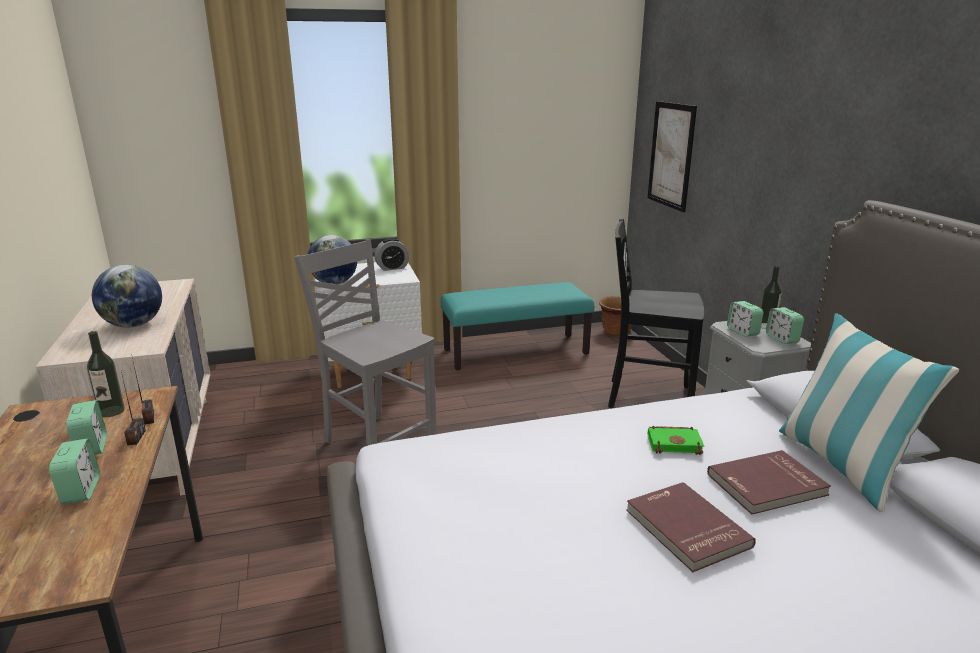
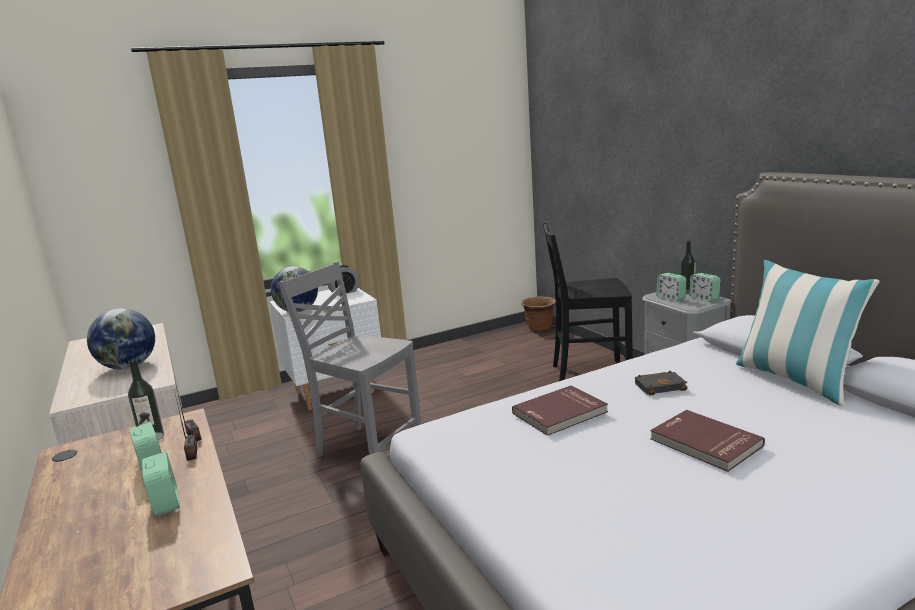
camera: 10 degrees left, 5 degrees down
turquoise bench [441,282,594,370] -> none
picture [647,101,697,212] -> none
green book [647,426,704,455] -> black book [635,370,688,396]
red book [707,450,831,514] -> red book moved to [512,386,608,436]

